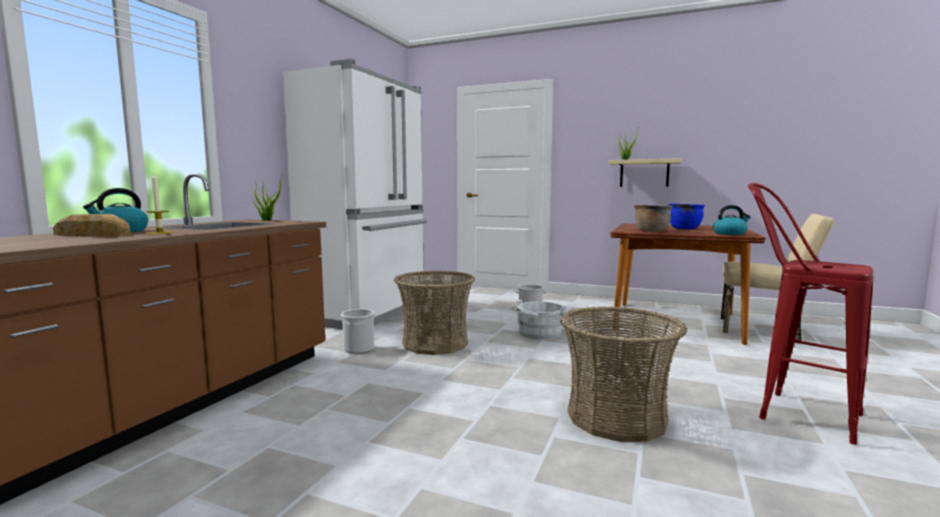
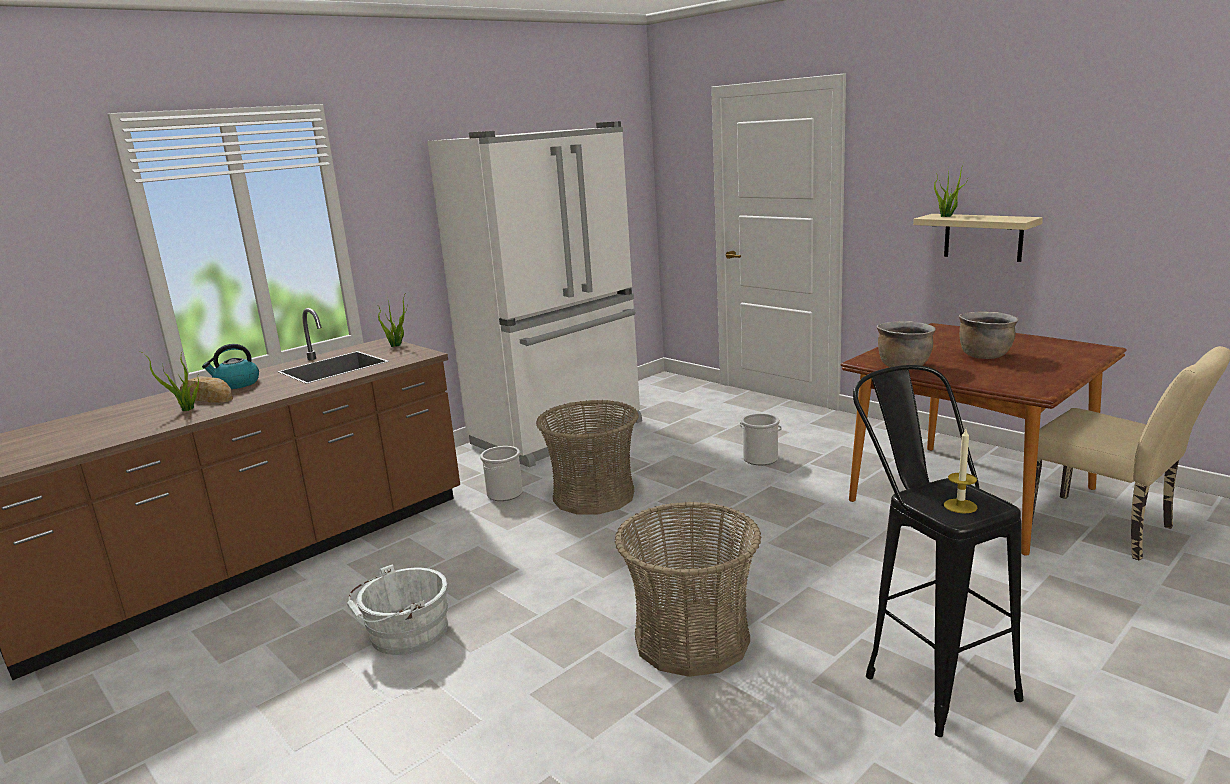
camera: 25 degrees right, 10 degrees up
candle [146,173,173,234] -> candle moved to [944,429,977,514]
white bucket [513,299,566,339] -> white bucket moved to [347,564,448,655]
blue cooking pot [668,204,705,229] -> brown cooking pot [959,312,1019,359]
kettle [713,205,751,235] -> none
red stool [748,183,873,445] -> black stool [853,365,1023,737]
none -> potted plant [140,351,199,411]

